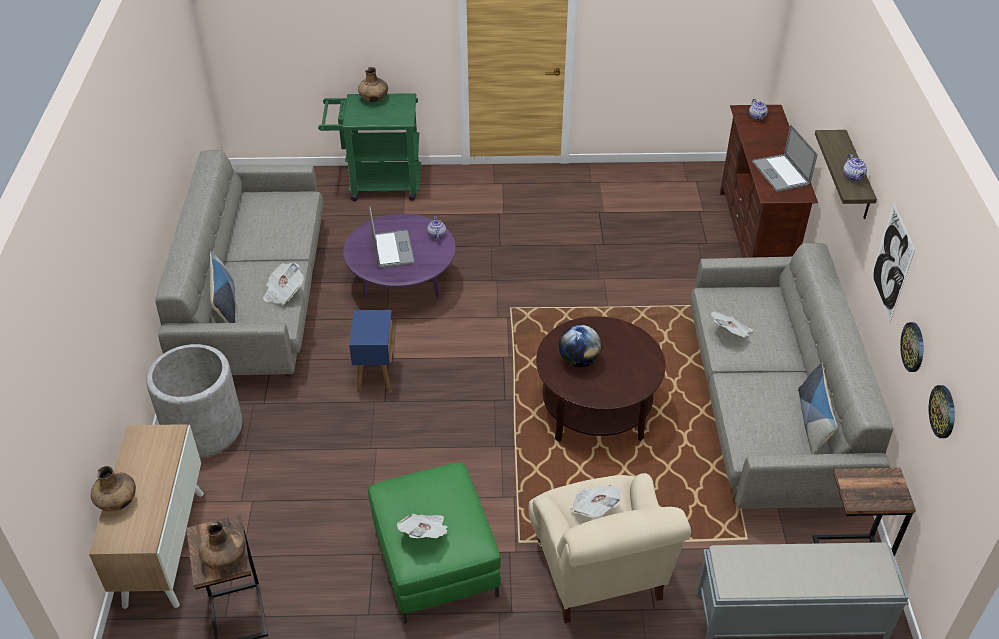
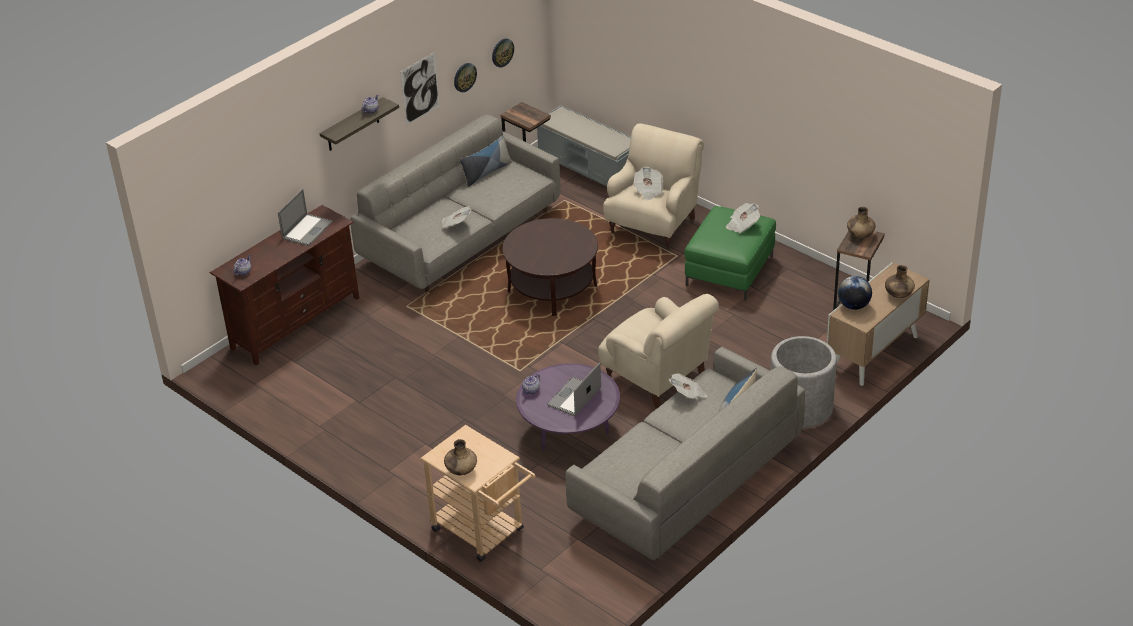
camera: 135 degrees left, 5 degrees down
green cart [318,93,421,201] -> beige cart [420,425,536,562]
blue side table [349,310,394,393] -> beige armchair [598,294,719,409]
globe [559,325,602,368] -> globe moved to [838,276,872,310]

